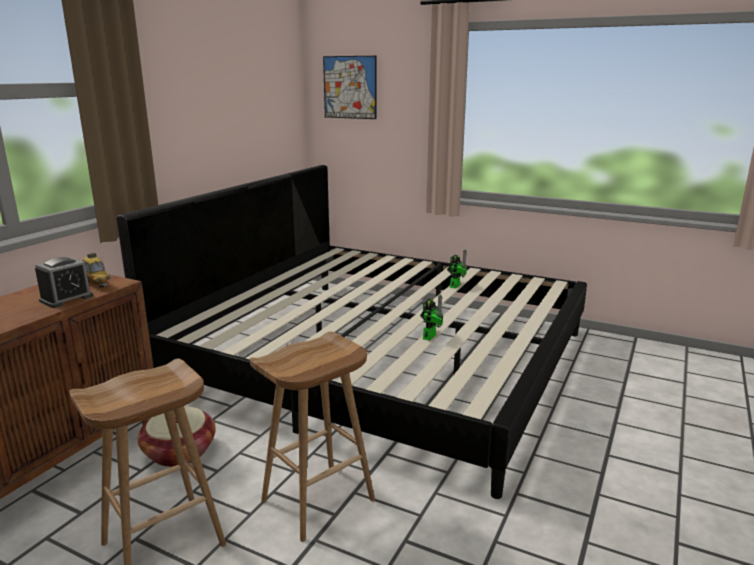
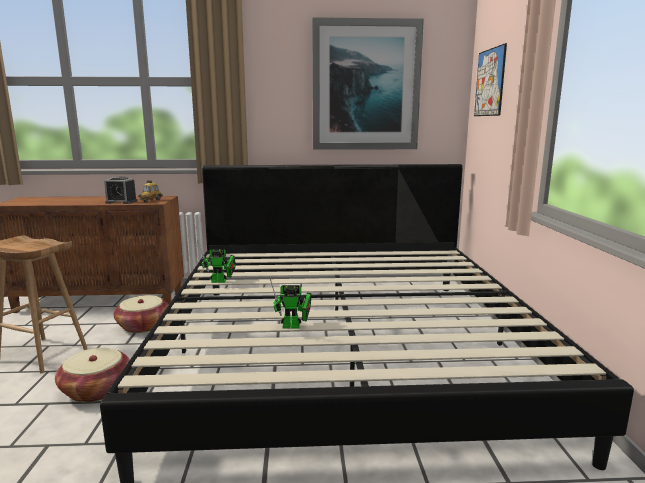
camera: 60 degrees right, 5 degrees down
brown stool [250,331,375,542] -> basket [55,348,130,402]
toy robot [447,249,468,289] -> toy robot moved to [197,240,236,283]
none -> picture [312,17,424,150]

